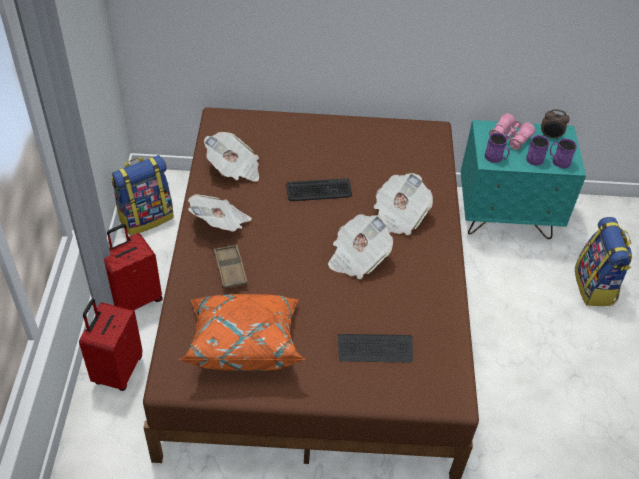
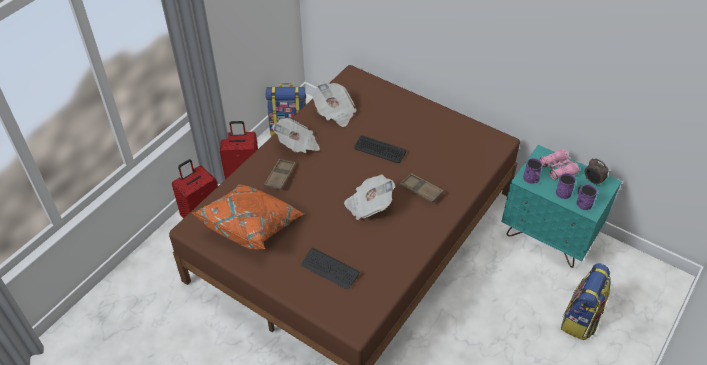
camera: 35 degrees right, 0 degrees up
newspaper [374,173,433,235] -> brown tray [400,173,444,203]

